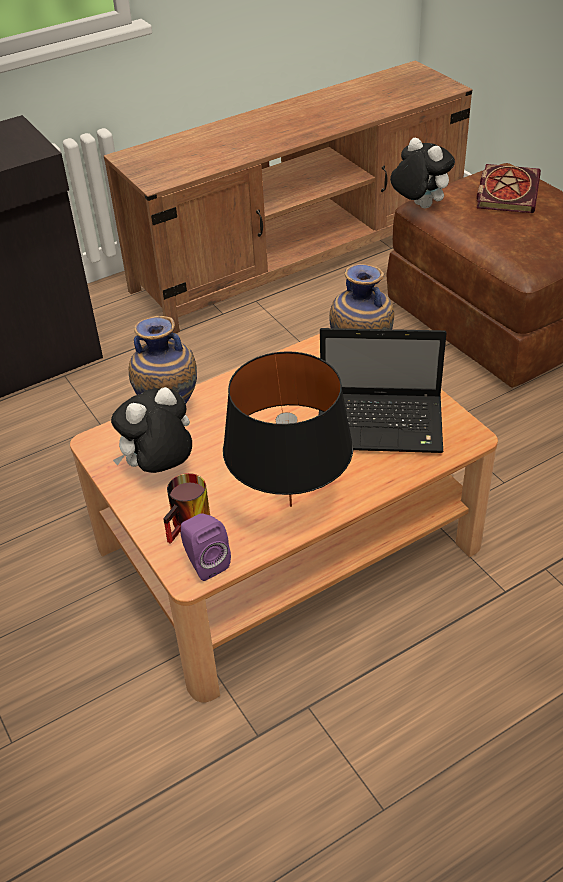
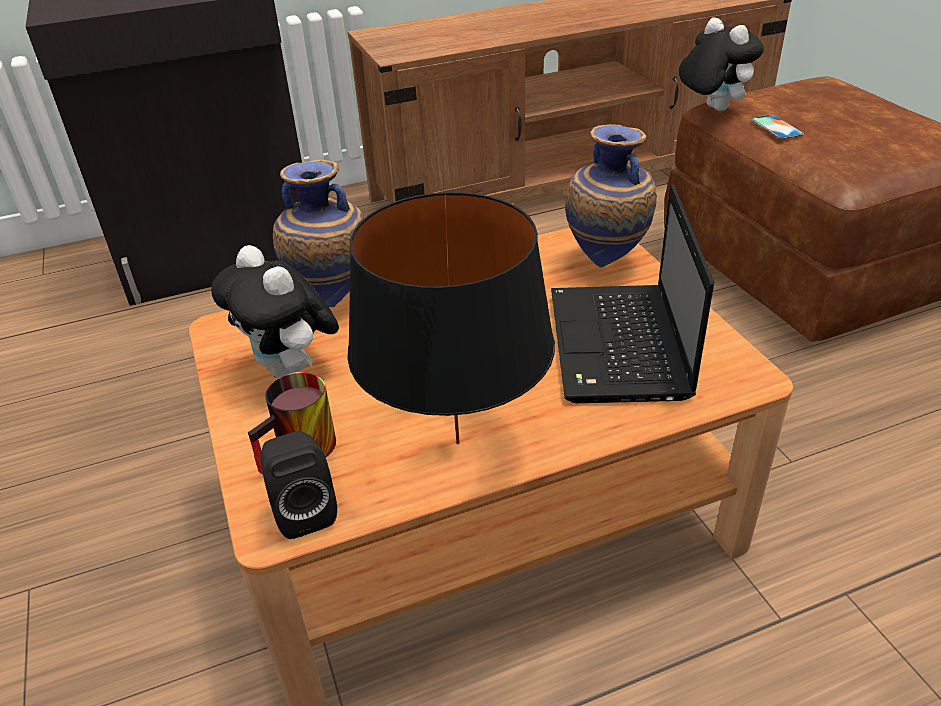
camera: 10 degrees right, 5 degrees down
plush toy [111,387,192,473] -> plush toy turned 105 degrees counterclockwise [211,245,339,379]
purple speaker [181,513,231,581] -> black speaker [260,431,337,539]
laptop [319,328,446,453] -> laptop turned 75 degrees clockwise [551,185,714,403]
book [477,164,541,213] -> none
none -> phone [751,114,804,139]

